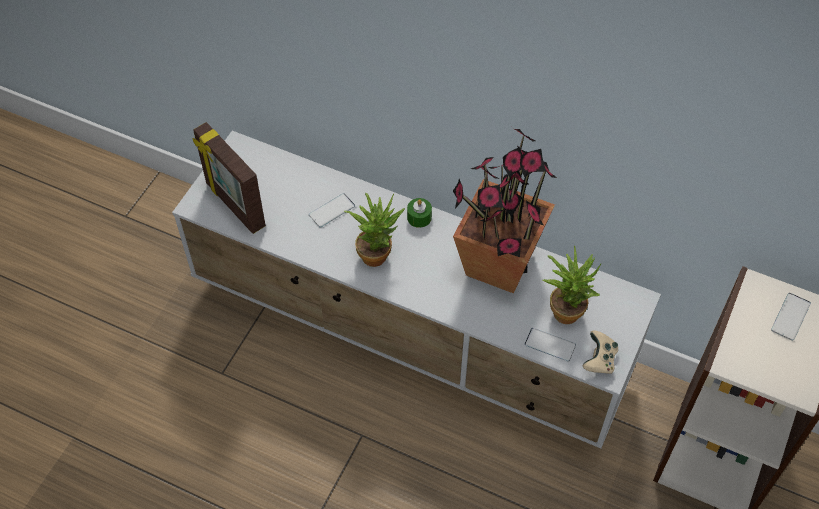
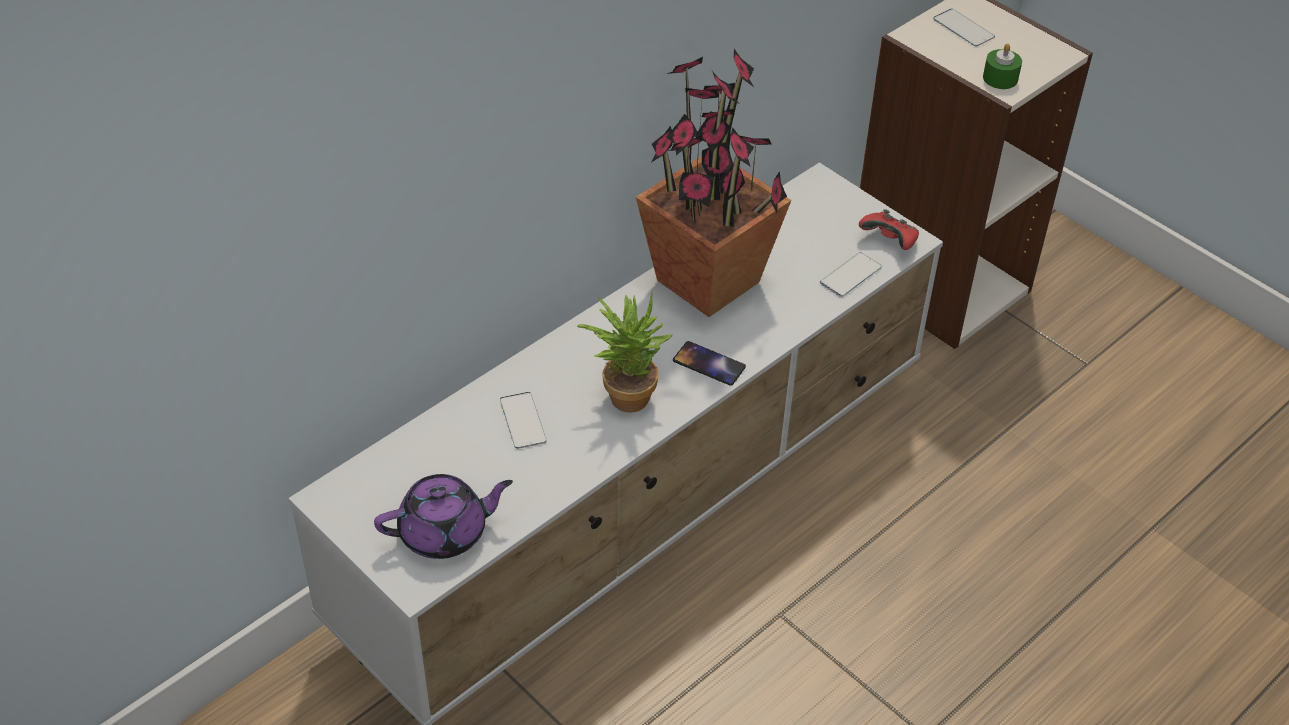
camera: 70 degrees left, 10 degrees down
picture frame [192,122,266,234] -> purple teapot [374,474,513,559]
green candle [407,198,432,228] -> green candle moved to [983,43,1022,89]
potted plant [543,245,601,324] -> none
beige game controller [583,330,618,374] -> red game controller [859,209,919,250]
none -> phone [673,341,746,386]

